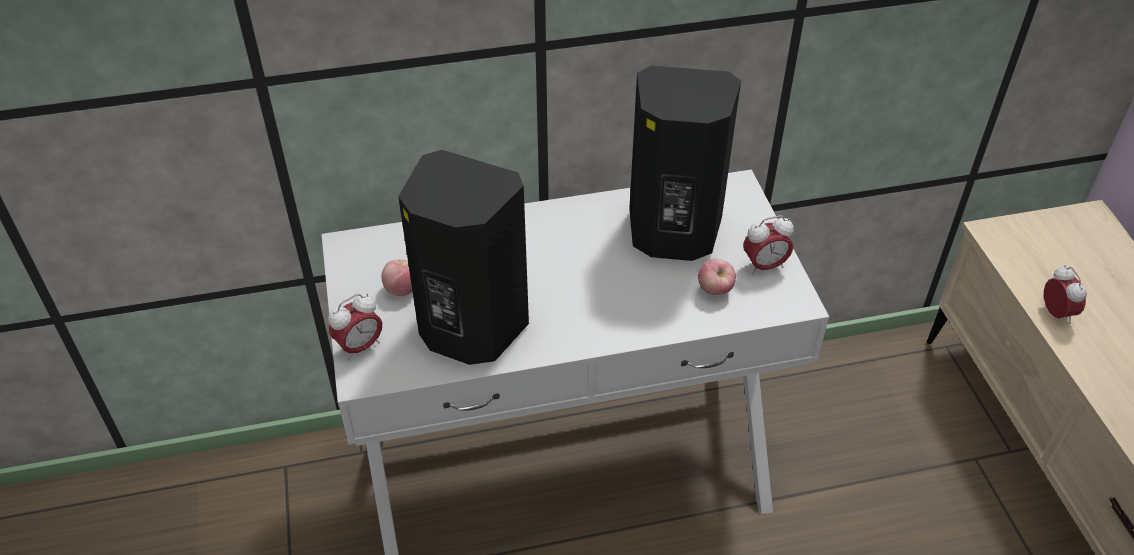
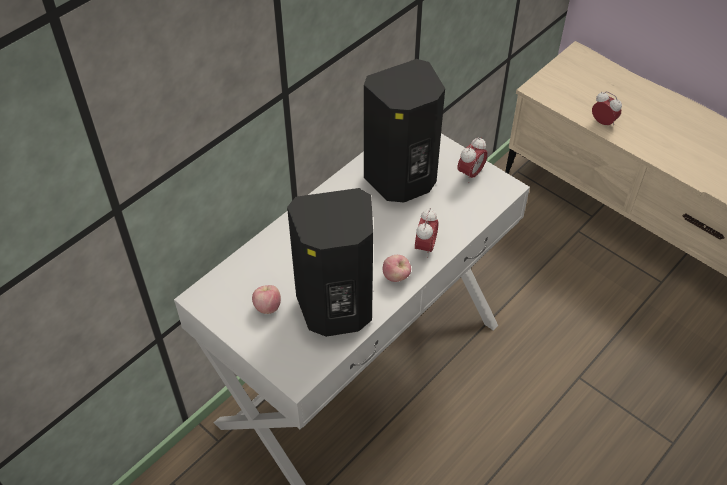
camera: 35 degrees left, 5 degrees up
alarm clock [328,293,382,360] -> alarm clock moved to [415,208,439,258]
apple [698,259,736,295] -> apple moved to [383,255,411,282]

